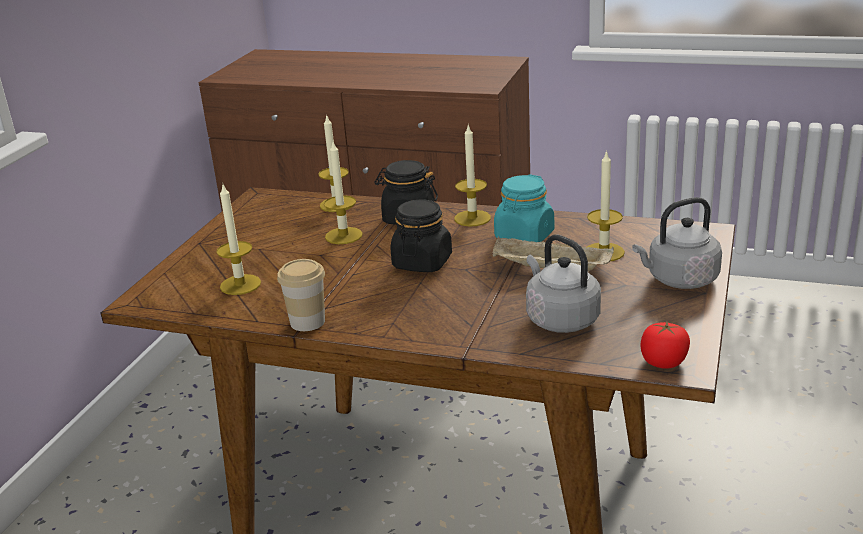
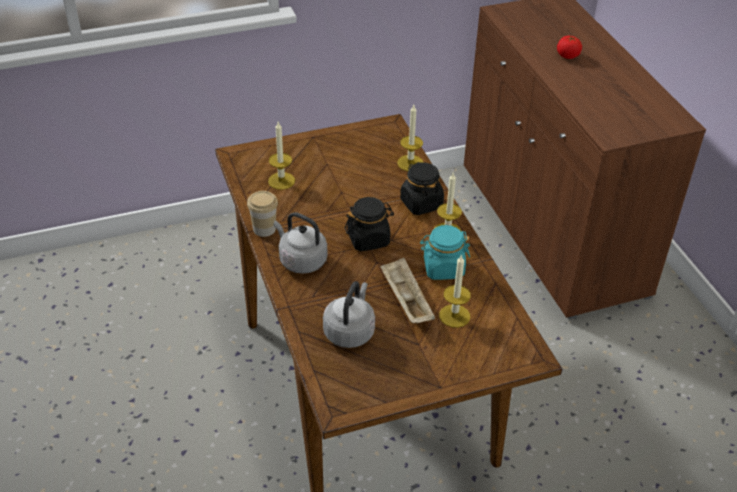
camera: 50 degrees right, 15 degrees up
candle [324,142,363,244] -> none
grey kettle [632,197,722,289] -> grey kettle moved to [274,212,327,274]
tomato [641,322,690,369] -> tomato moved to [557,36,582,59]

